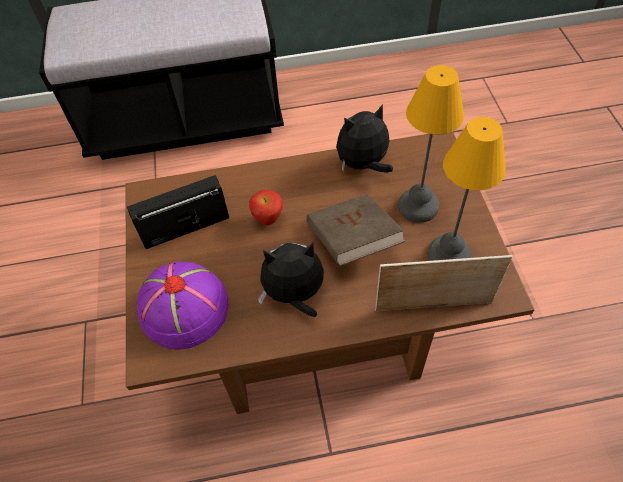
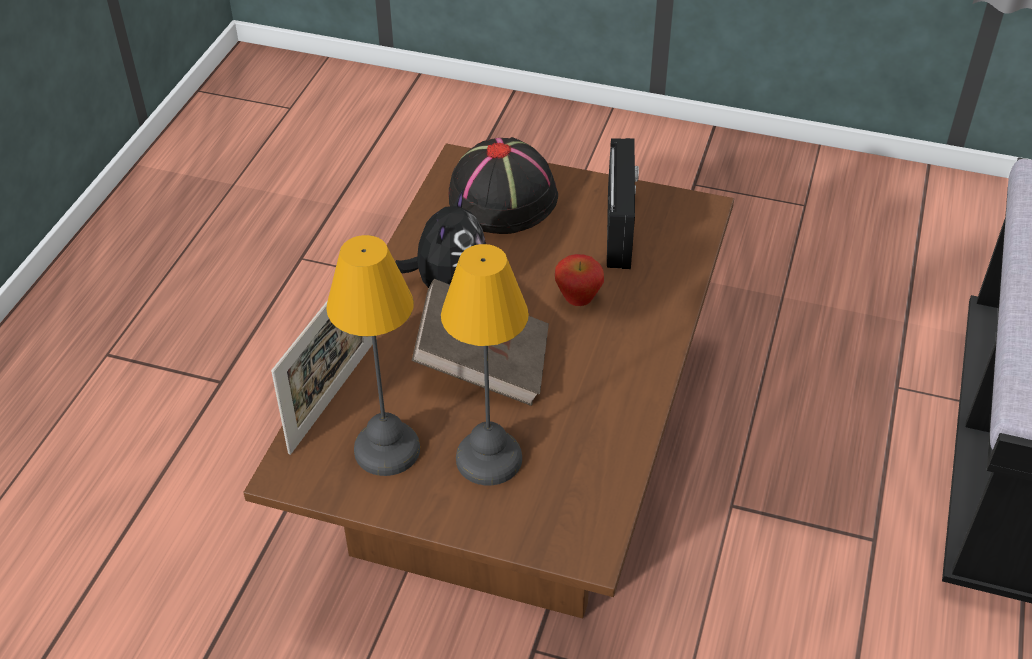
camera: 115 degrees right, 10 degrees down
purple hat [137,262,228,350] -> black hat [448,137,558,234]
plush toy [336,104,393,173] -> none

